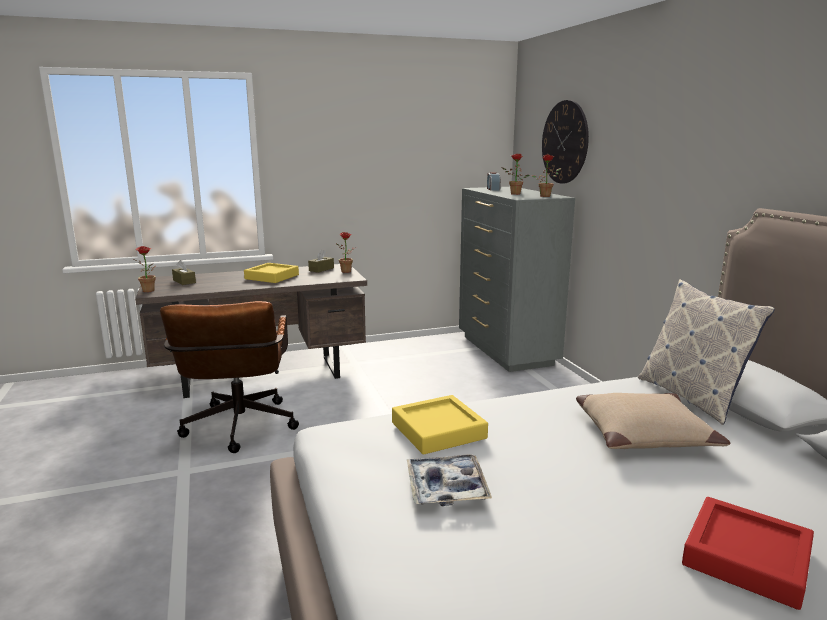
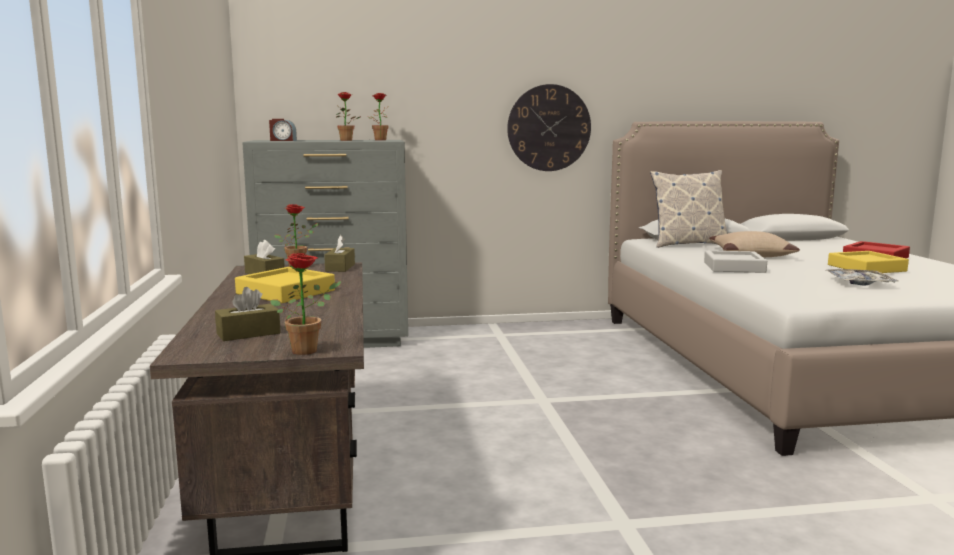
camera: 80 degrees left, 5 degrees down
brown office chair [160,301,299,453] -> none
yellow tray [392,395,488,455] -> yellow tray moved to [828,251,909,273]
wall clock [542,100,589,184] -> wall clock moved to [507,84,591,171]
none -> brown tissue box [324,235,355,272]
none -> grey tray [704,250,767,273]

